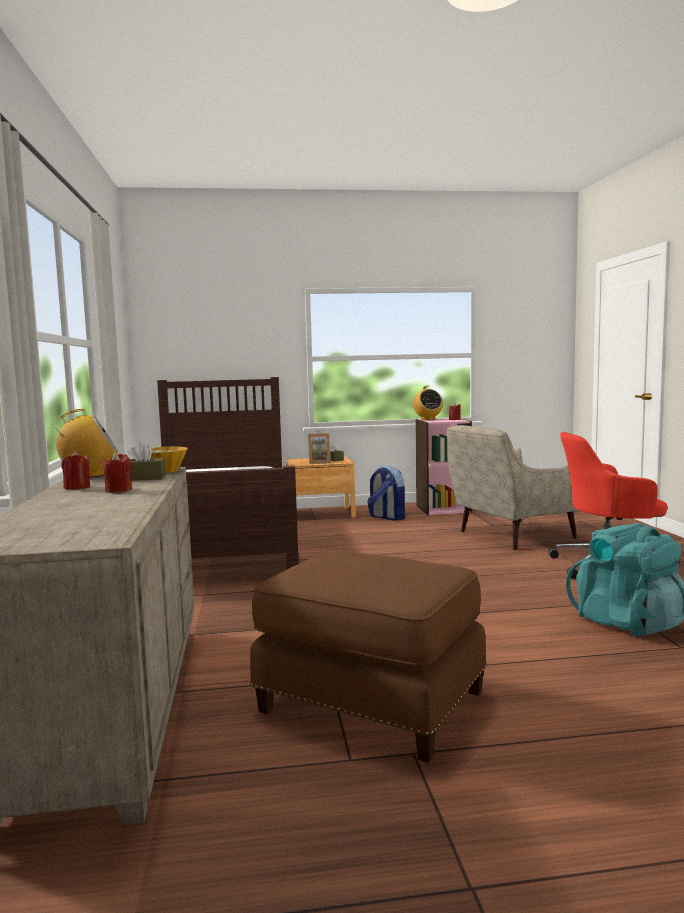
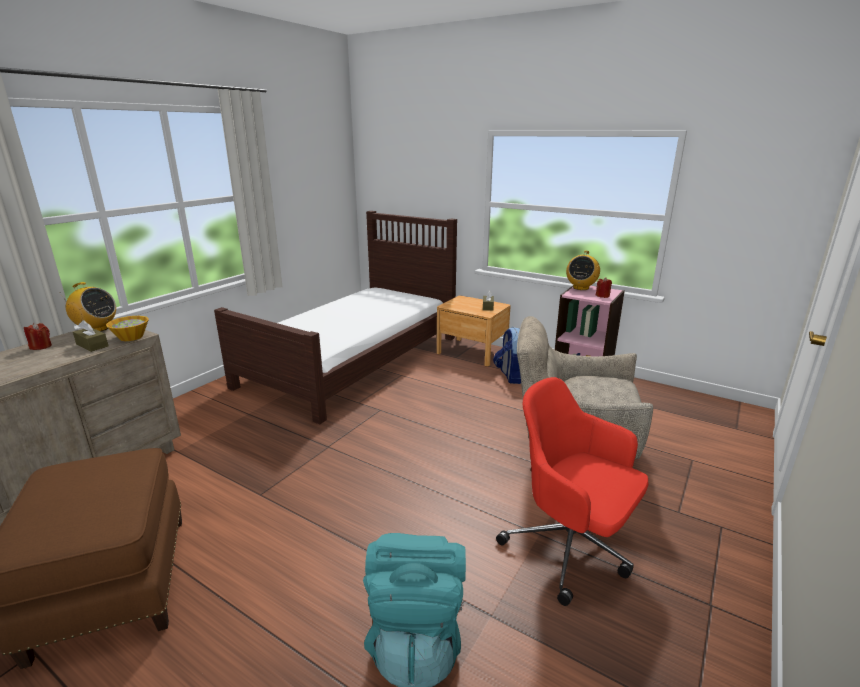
camera: 40 degrees right, 15 degrees up
red candle [102,453,132,493] -> none
picture frame [308,433,331,464] -> none

